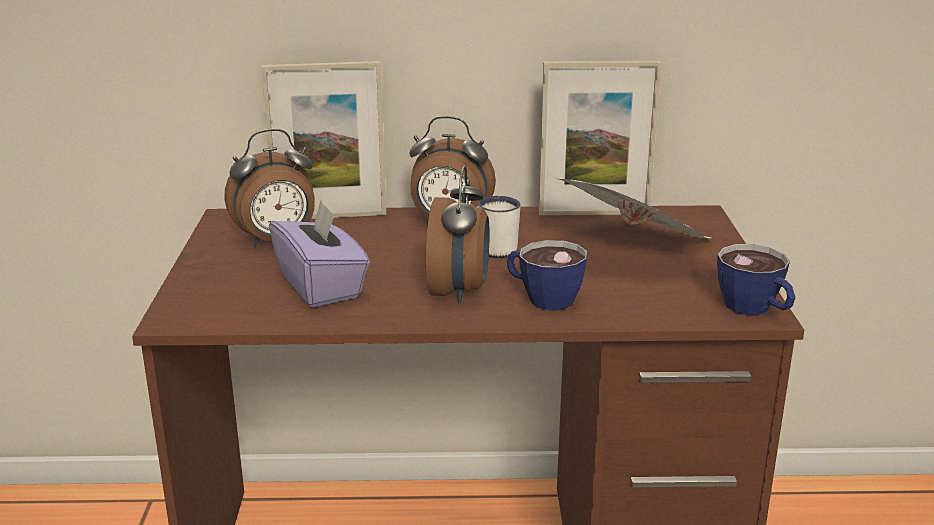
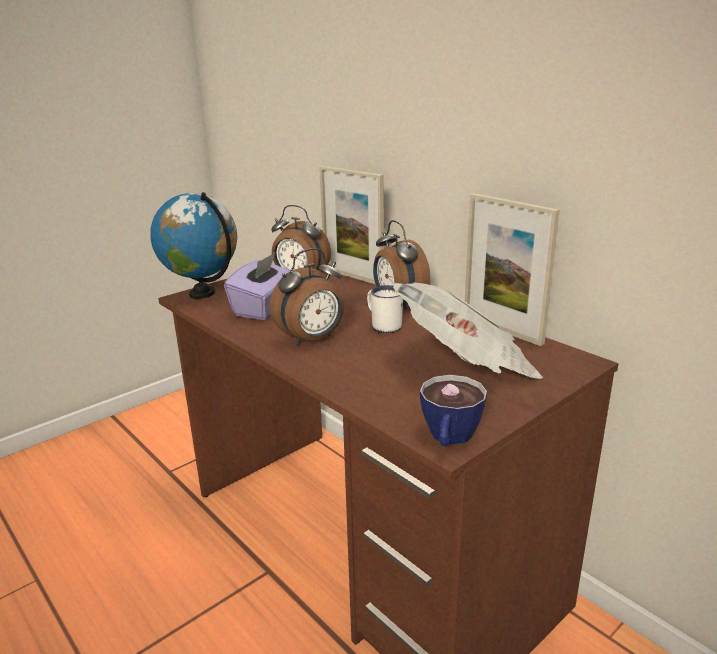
camera: 50 degrees right, 0 degrees up
cup [507,240,587,310] -> none
none -> globe [150,192,237,299]

